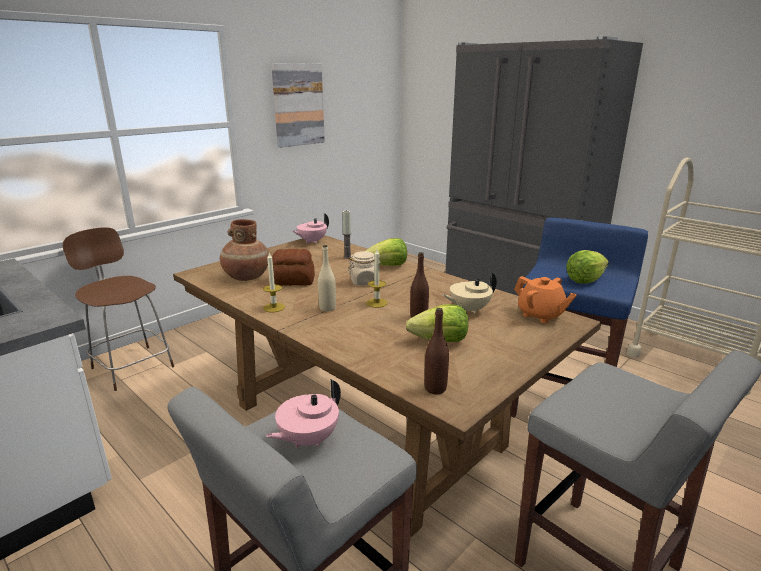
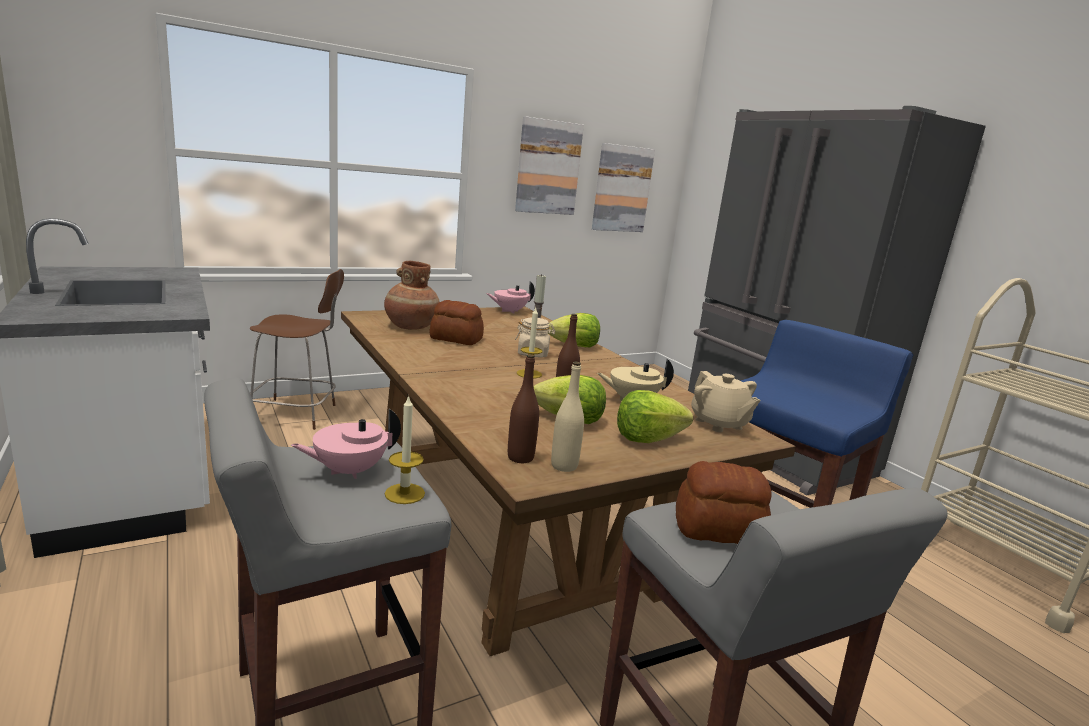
camera: 15 degrees right, 5 degrees down
brown chair [63,227,174,391] -> brown chair turned 120 degrees clockwise [250,269,344,430]
candle [263,253,285,313] -> candle moved to [385,395,425,504]
beige bottle [318,245,336,312] -> beige bottle moved to [551,362,584,472]
orange teapot [514,276,577,323] -> beige teapot [691,371,761,432]
lettuce [566,250,609,284] -> lettuce moved to [617,390,693,443]
none -> picture [592,143,655,232]
none -> bread [676,461,771,544]

